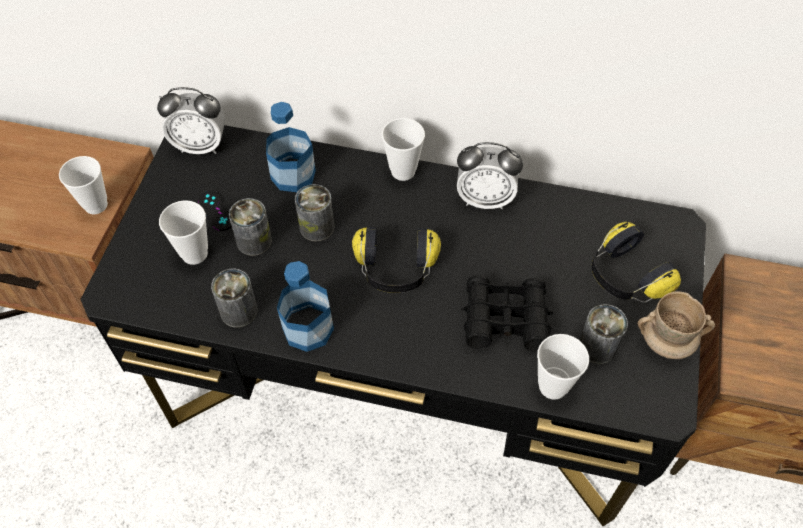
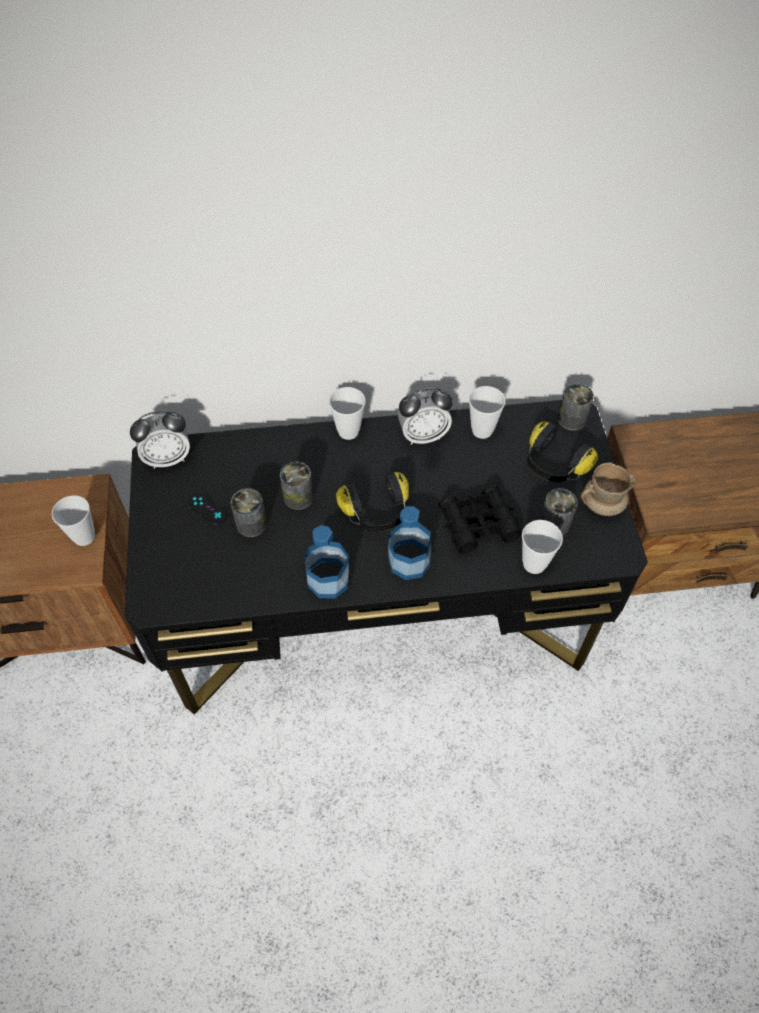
camera: 20 degrees left, 0 degrees up
cup [159,200,208,265] -> cup moved to [469,386,505,439]
can [211,269,258,328] -> can moved to [558,384,594,431]
bottle [266,102,316,192] -> bottle moved to [388,506,431,580]

